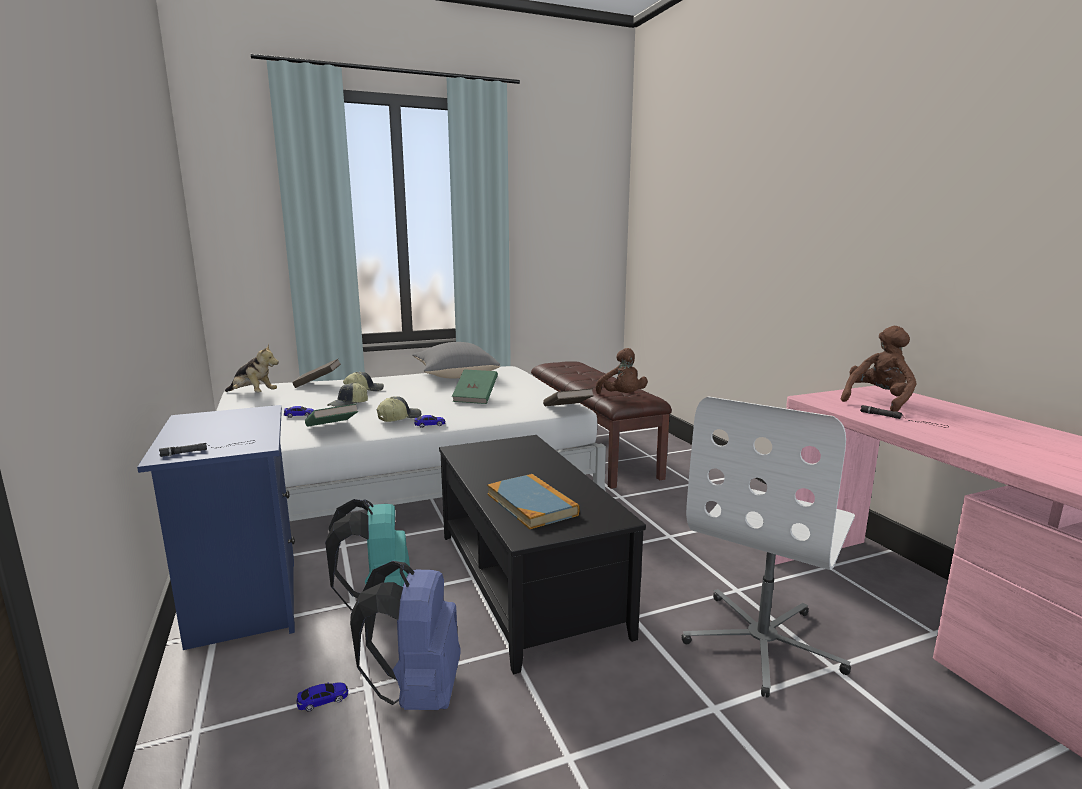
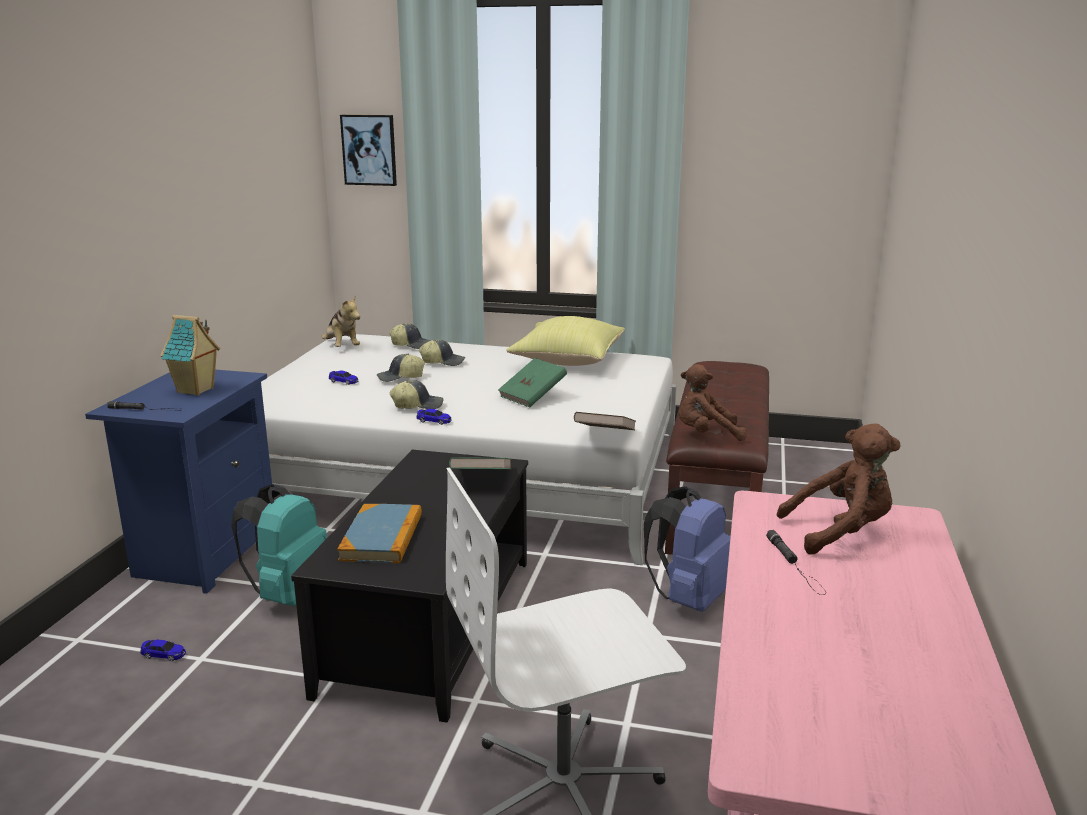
camera: 35 degrees right, 5 degrees up
brown book [292,359,341,388] -> cap [389,323,430,349]
green book [305,404,358,427] -> green book moved to [449,457,511,469]
blue backpack [350,561,461,710] -> blue backpack moved to [644,486,731,612]
grey pillow [412,342,500,378] -> yellow pillow [506,316,625,366]
brown plush toy [595,348,648,394] -> brown plush toy turned 75 degrees clockwise [679,364,747,441]
none -> toy house [160,315,220,396]
none -> picture [340,115,397,186]

